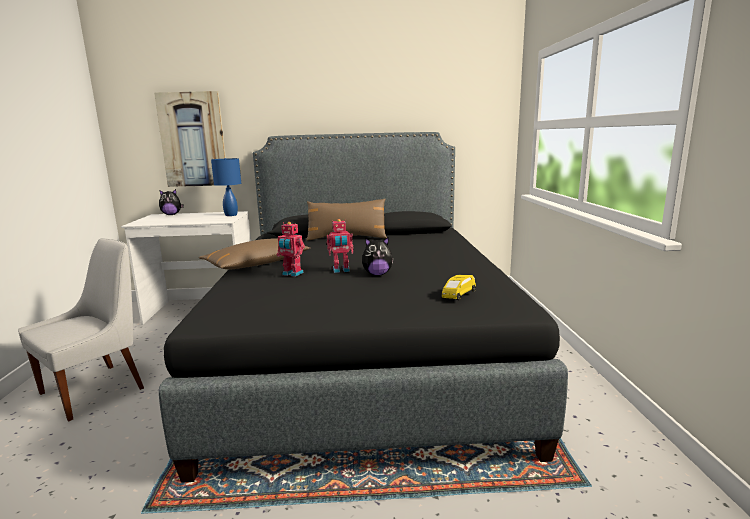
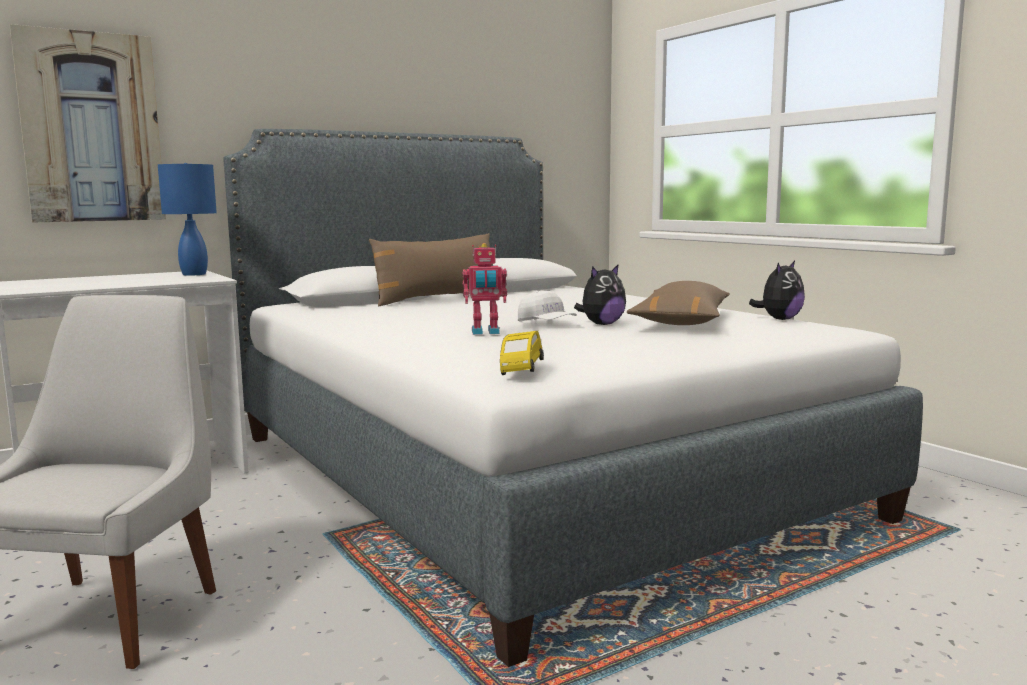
camera: 30 degrees left, 5 degrees down
black bed [159,132,568,483] -> white bed [223,129,923,667]
plush toy [159,189,184,215] -> plush toy moved to [749,261,805,320]
brown pillow [199,238,310,269] -> brown pillow moved to [627,281,730,325]
toy robot [327,219,353,273] -> white cap [518,291,577,322]
yellow toy car [442,275,476,300] -> yellow toy car moved to [500,331,544,375]

